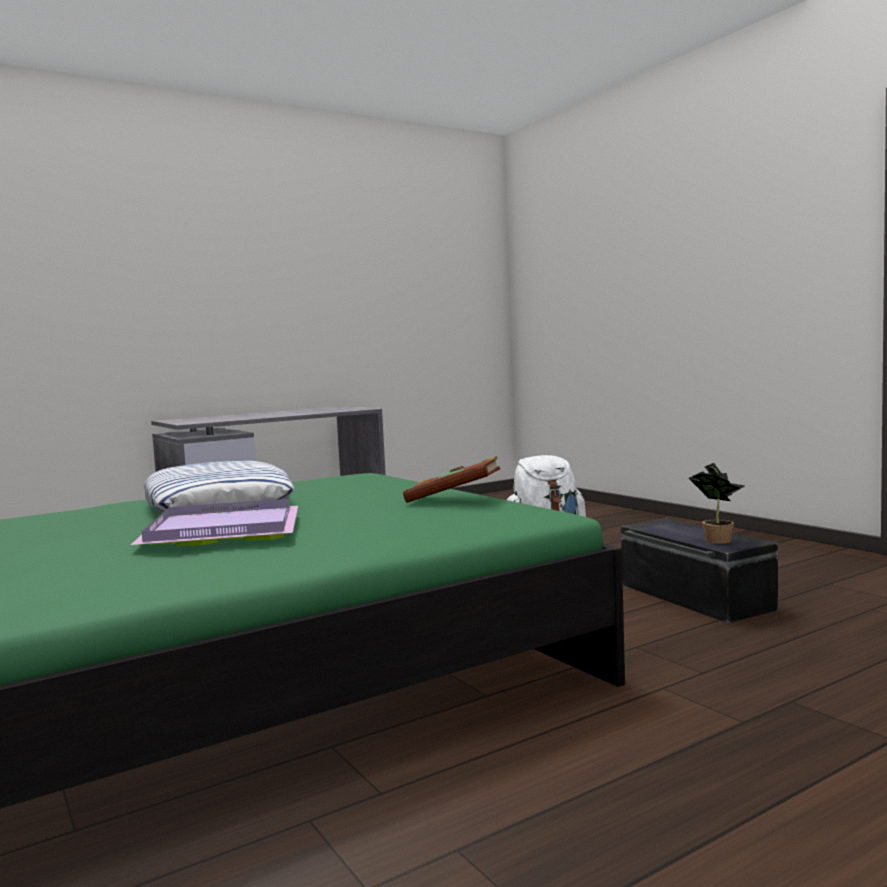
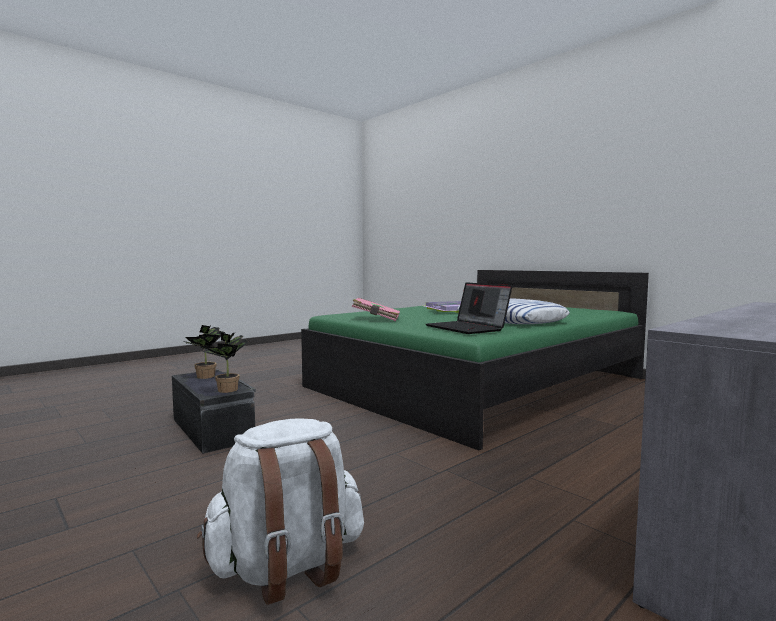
camera: 170 degrees right, 0 degrees up
brown book [403,456,500,503] -> pink book [352,298,400,321]
none -> potted plant [199,333,248,393]
none -> laptop [426,282,512,334]

